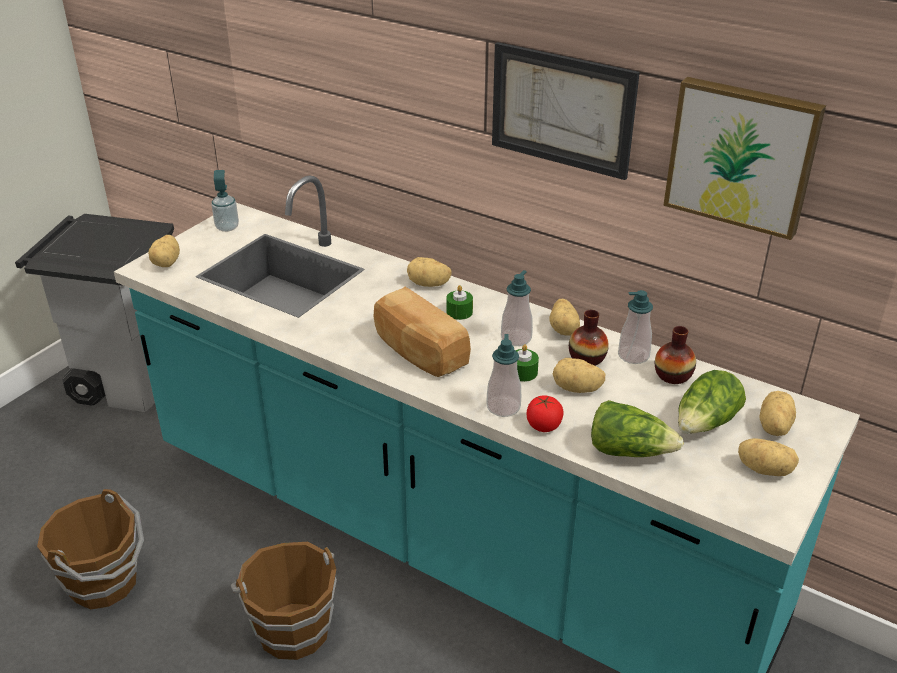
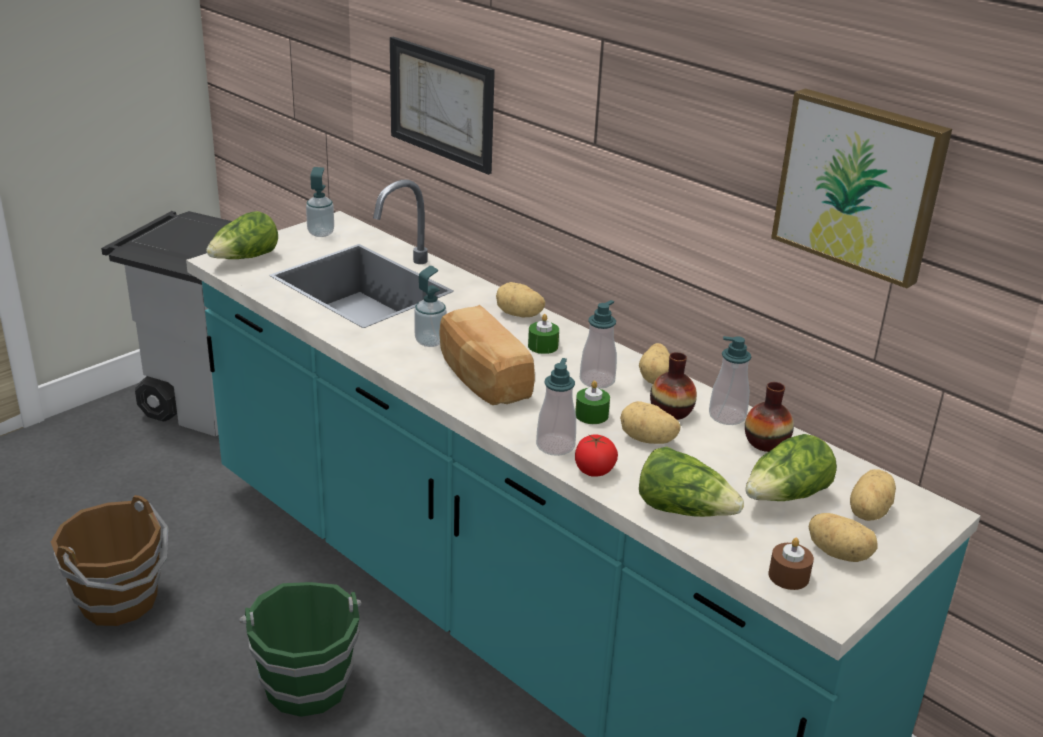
camera: 10 degrees right, 5 degrees down
potato [148,235,180,267] -> lettuce [206,211,278,259]
brown bucket [231,542,337,660] -> green bucket [239,582,361,717]
picture [492,42,640,180] -> picture moved to [390,37,495,175]
none -> soap dispenser [414,266,447,347]
none -> brown candle [769,538,814,590]

